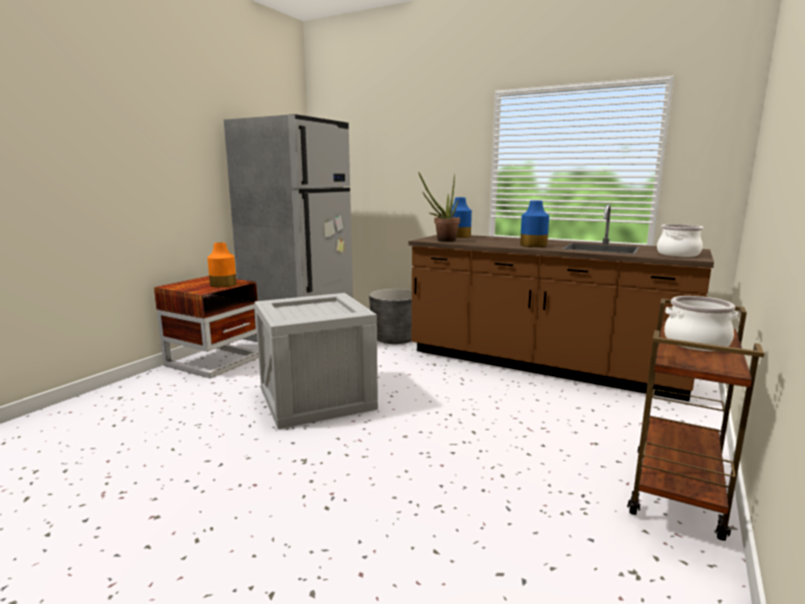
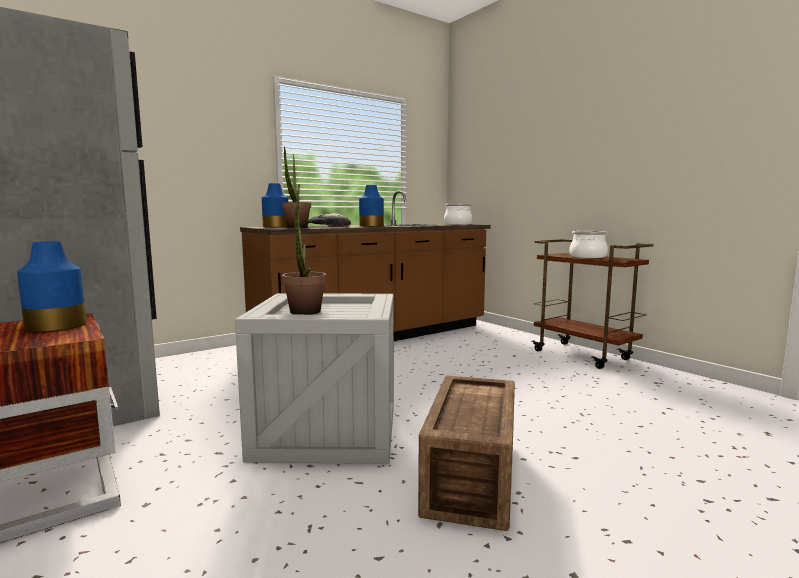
camera: 65 degrees left, 5 degrees down
orange vase [207,242,237,287] -> blue vase [17,241,86,332]
grey planter [369,289,412,344] -> none
none -> potted plant [282,196,326,315]
none -> bread [308,213,351,226]
none -> crate [418,375,515,531]

